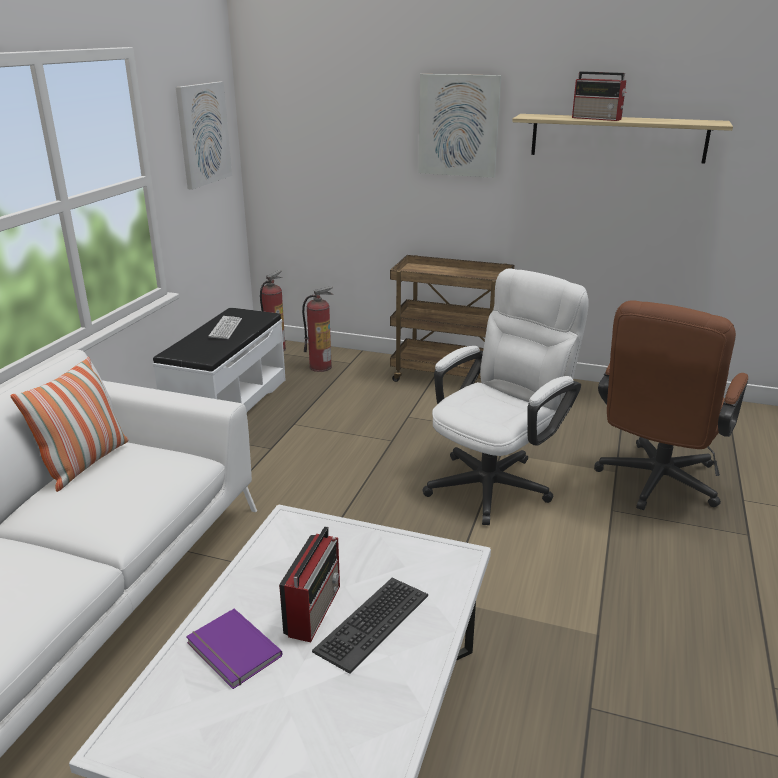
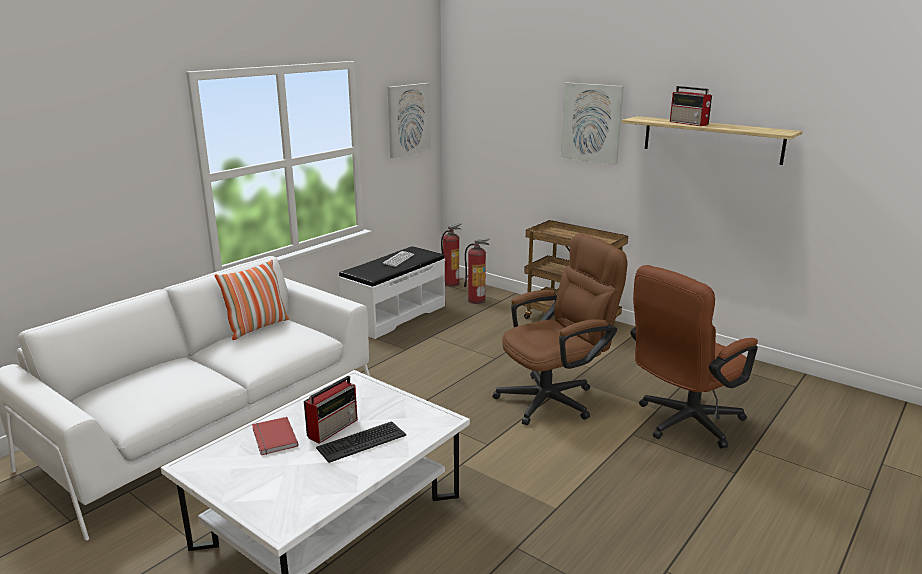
camera: 20 degrees right, 5 degrees down
purple book [186,608,282,689] -> red book [252,417,298,455]
white office chair [423,268,589,525] -> brown office chair [493,234,628,425]

